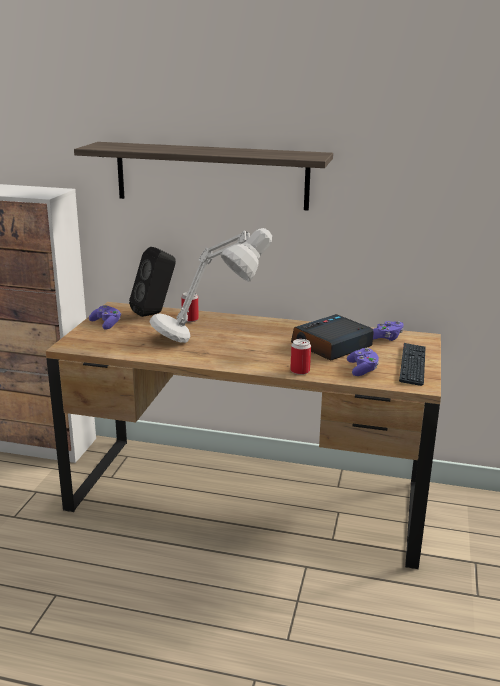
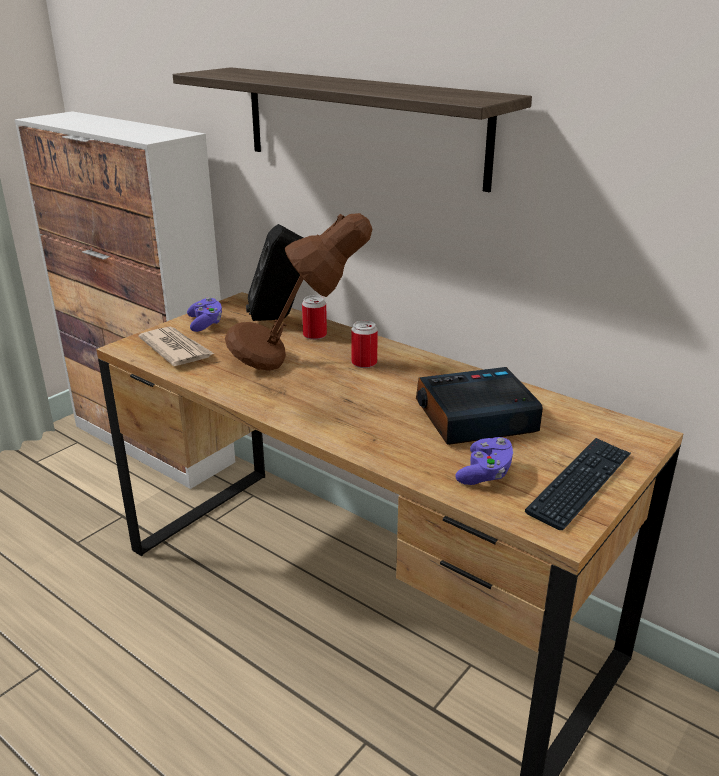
camera: 25 degrees right, 5 degrees up
grey table lamp [149,228,272,343] -> brown table lamp [225,213,372,371]
can [290,339,311,375] -> can moved to [351,320,378,368]
purple game controller [373,321,404,341] -> none
none -> newspaper [139,326,214,366]

